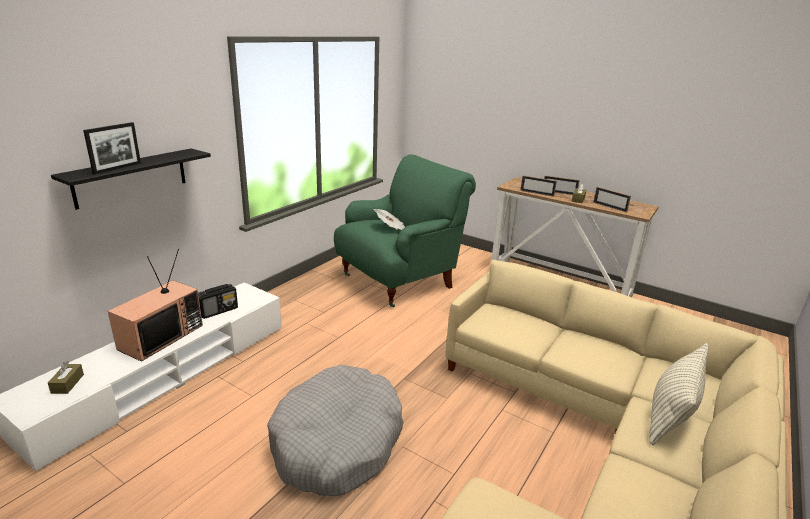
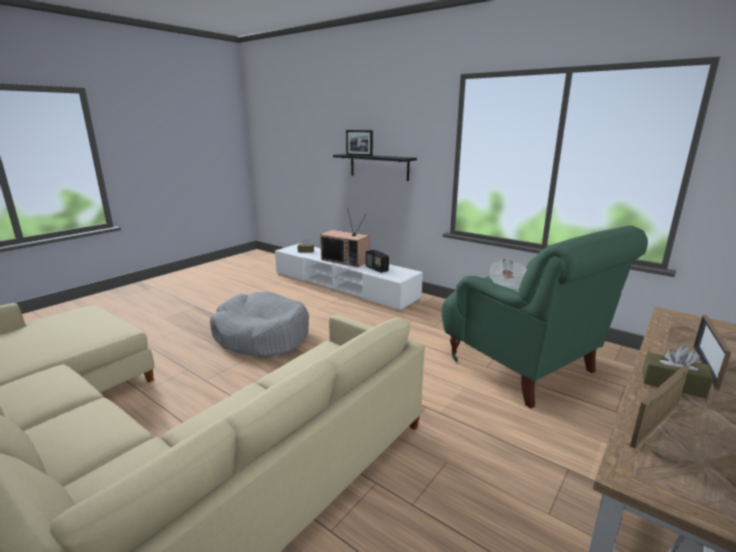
camera: 95 degrees right, 5 degrees down
picture frame [520,175,557,197] -> none
pillow [649,343,709,445] -> none

